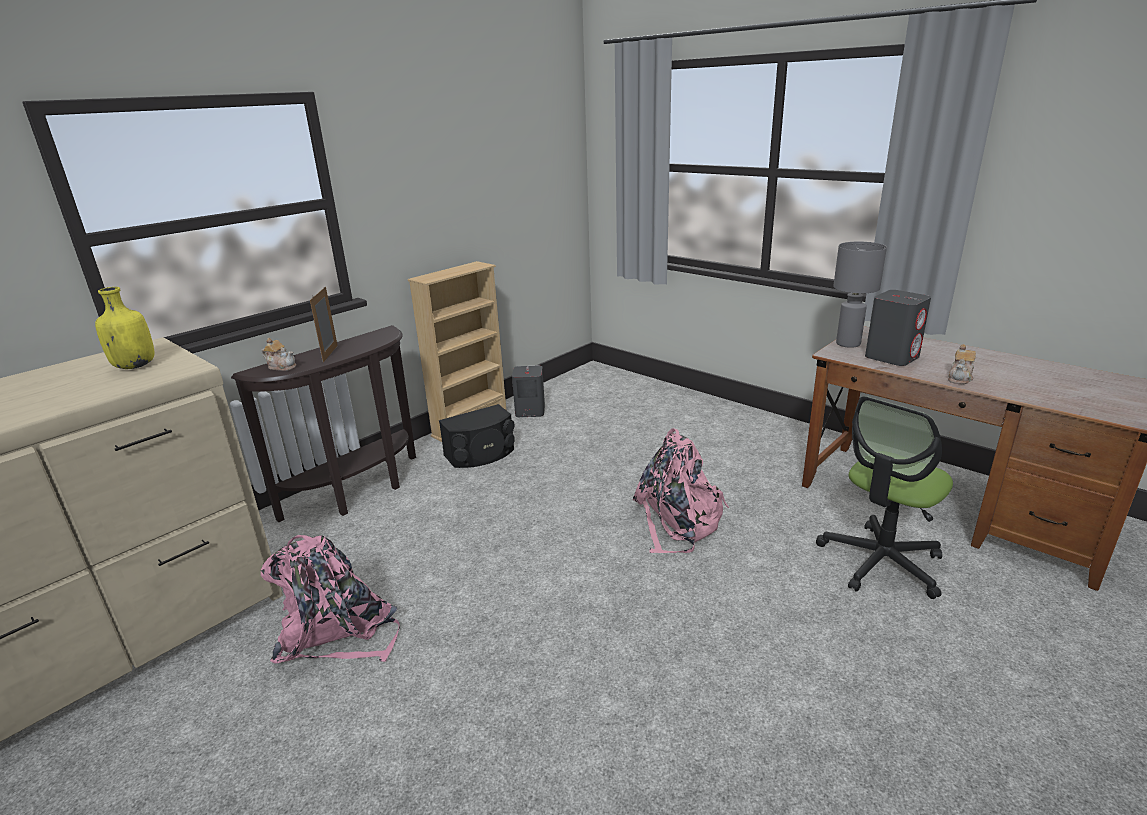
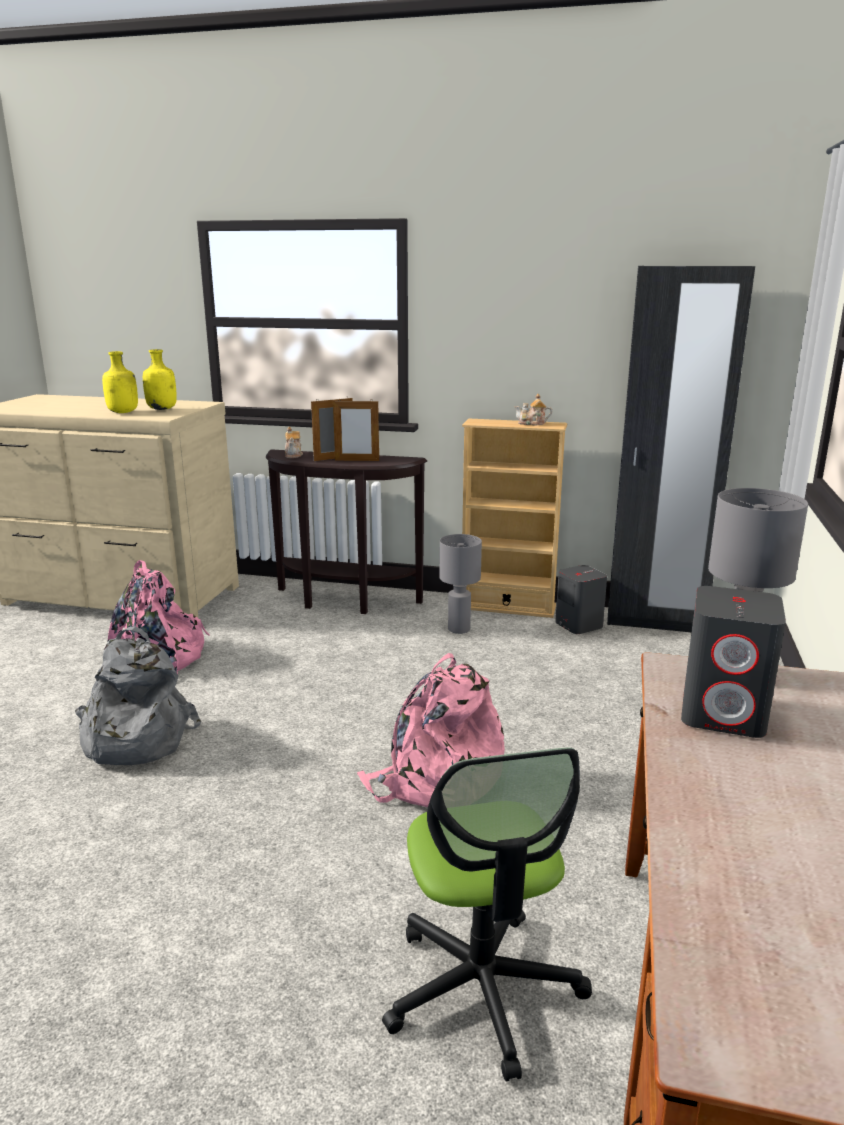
camera: 60 degrees right, 5 degrees down
black speaker [439,404,515,468] -> grey table lamp [439,534,482,634]
office chair [816,396,953,599] -> office chair turned 120 degrees counterclockwise [382,748,592,1081]
teapot [948,344,976,384] -> teapot moved to [514,394,552,426]
none -> grey backpack [75,626,201,765]
none -> yellow bottle [102,351,138,413]
none -> picture frame [333,399,379,461]
none -> black wardrobe [607,266,755,632]

